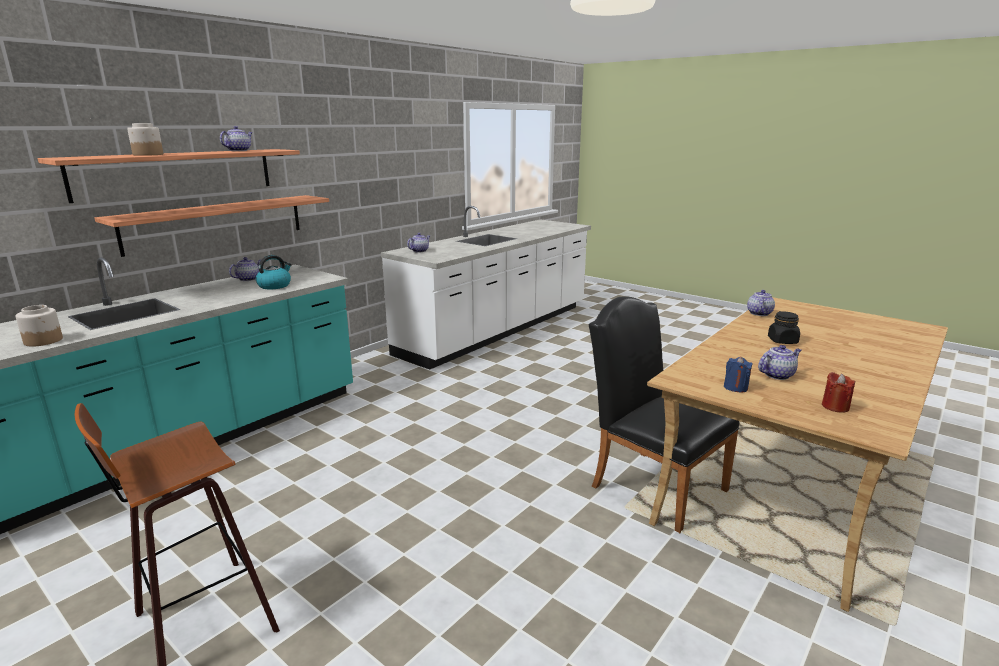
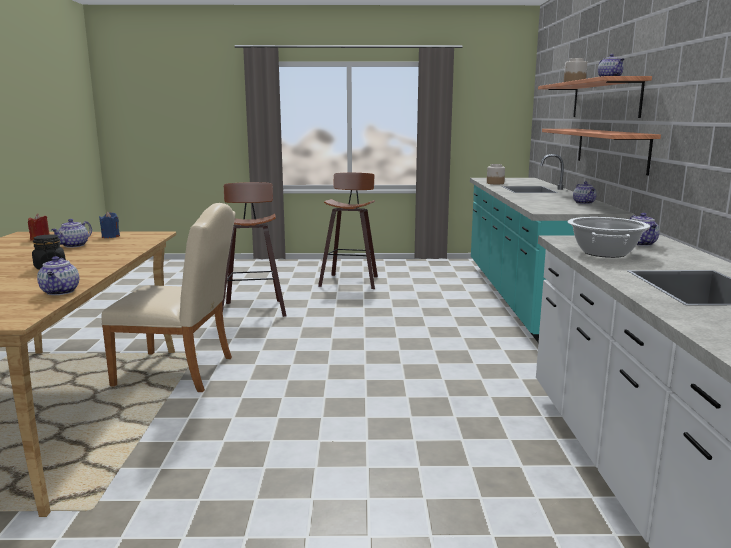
camera: 140 degrees right, 5 degrees down
kettle [256,255,292,289] -> none
black chair [589,296,740,533] -> beige chair [101,203,236,392]
none -> stool [222,182,287,317]
none -> cooking pot [568,217,650,258]

